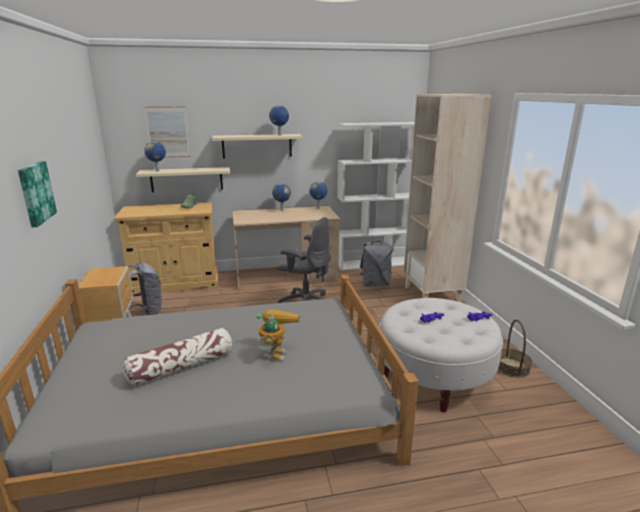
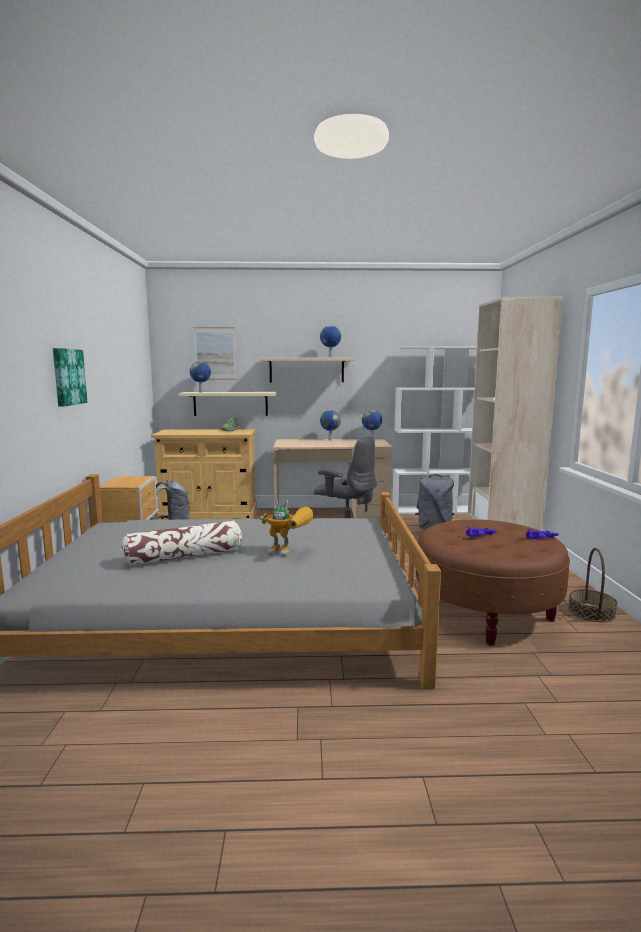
camera: 10 degrees right, 10 degrees down
toy robot [256,309,300,362] -> toy robot turned 90 degrees clockwise [259,500,313,557]
white ottoman [378,298,503,413] -> brown ottoman [416,520,570,646]

